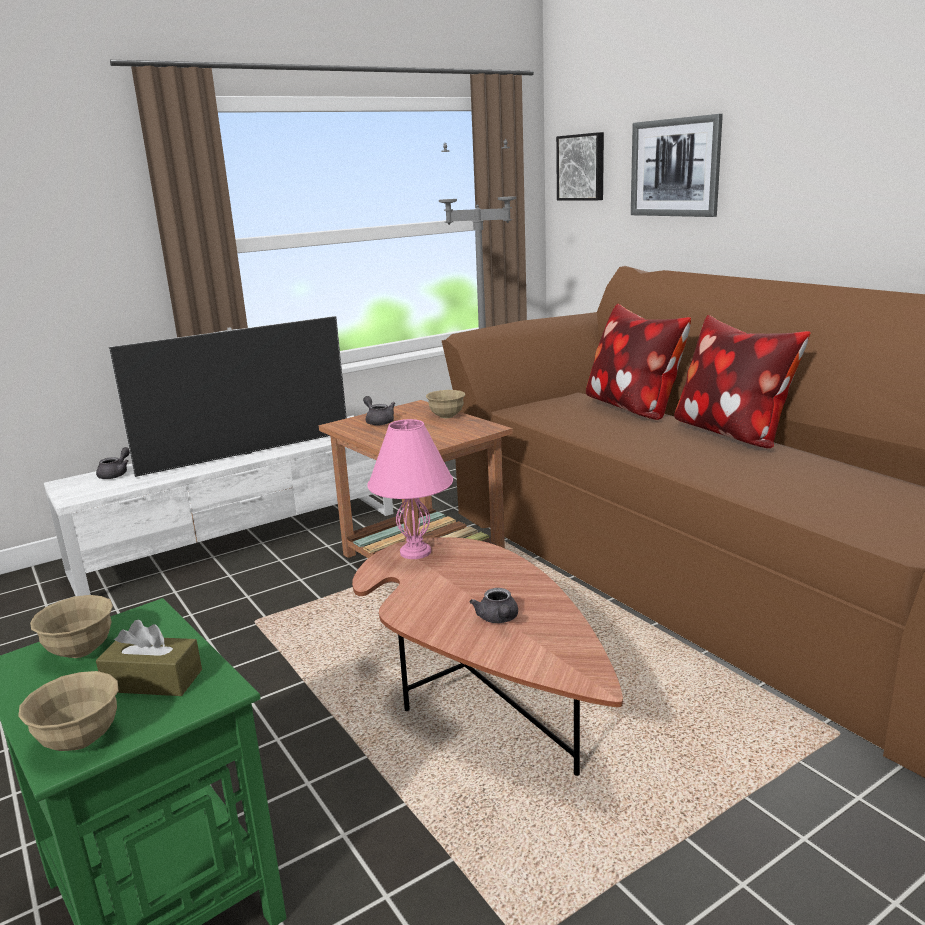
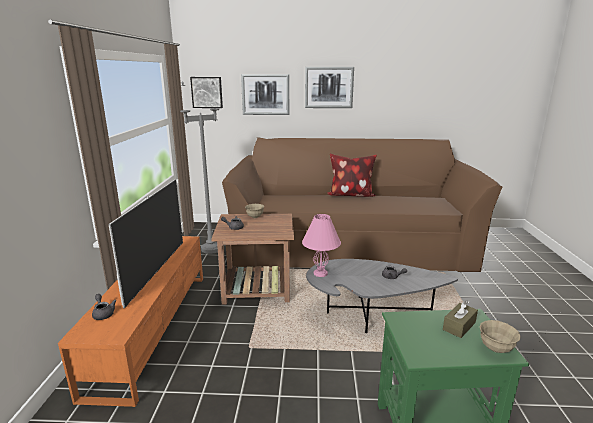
camera: 55 degrees left, 0 degrees up
beige bowl [30,595,113,658] -> none
white tv stand [44,416,394,596] -> orange tv stand [58,236,203,407]
brown coffee table [352,537,623,776] -> grey coffee table [306,259,458,333]
pillow [586,304,691,420] -> none
none -> picture [305,67,354,108]

